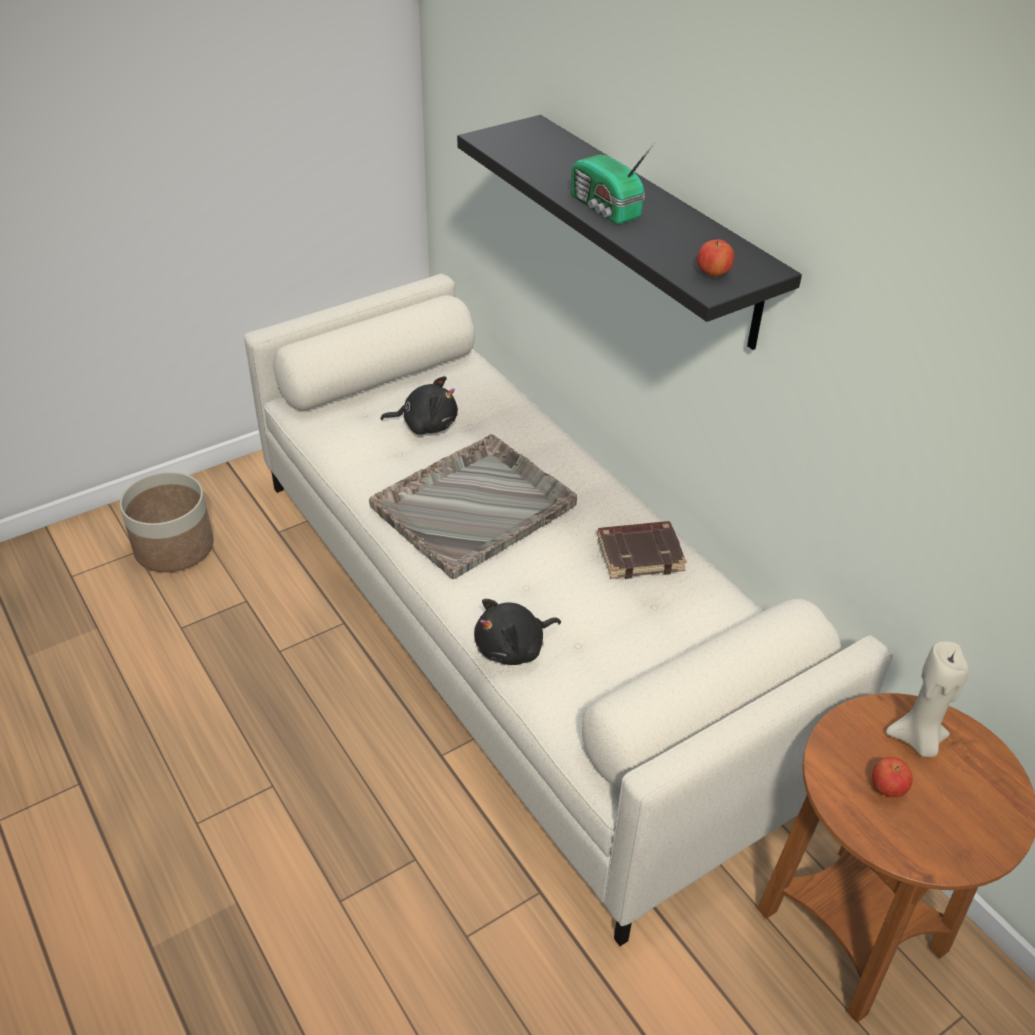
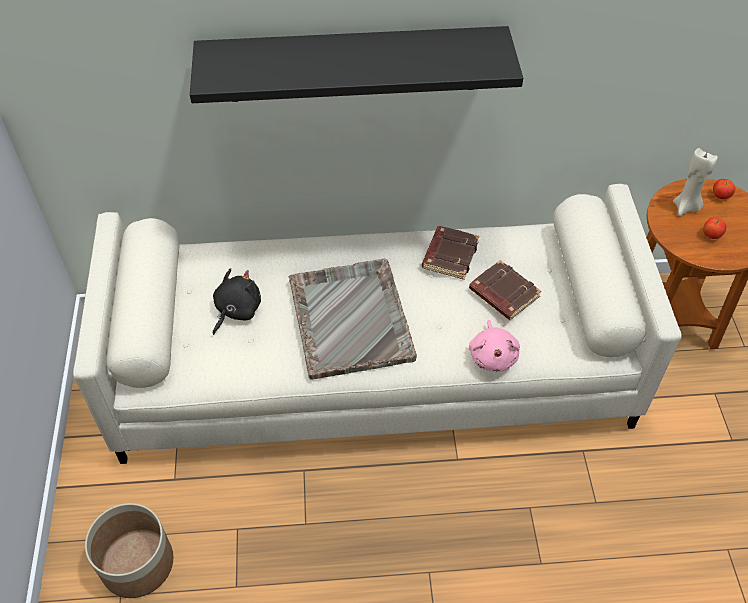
camera: 60 degrees left, 10 degrees up
black plush toy [474,599,561,665] -> pink plush toy [469,320,520,372]
radio [571,142,655,224] -> none
apple [697,239,734,277] -> apple moved to [713,179,735,199]
none -> brown book [469,260,541,320]

